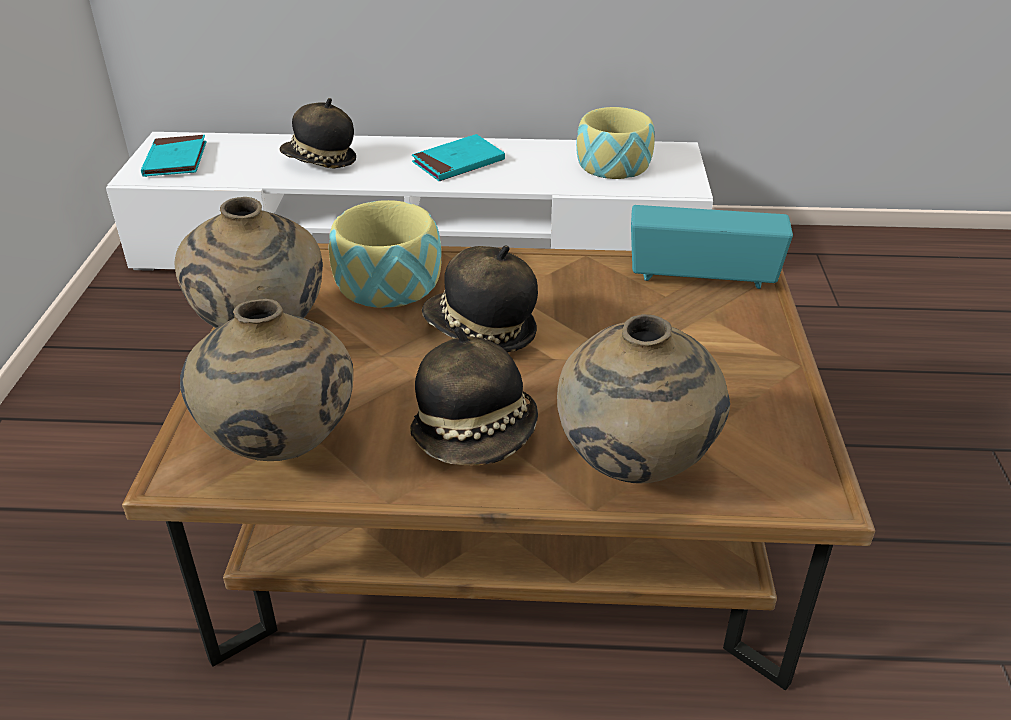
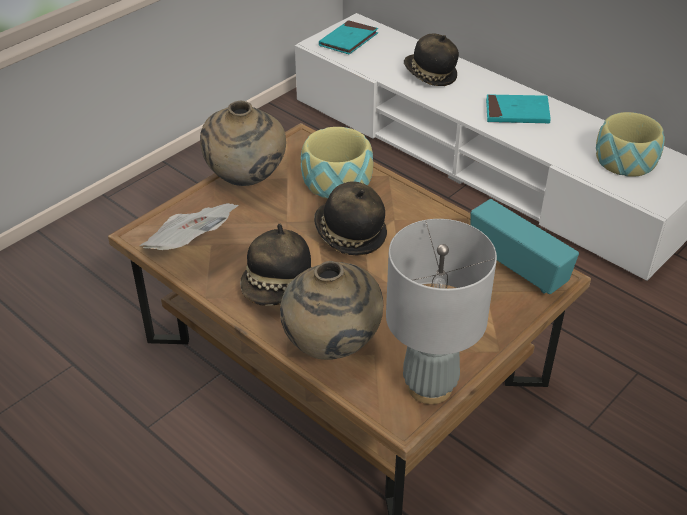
camera: 40 degrees right, 5 degrees up
beige vase [180,299,353,461] -> newspaper [139,203,238,250]
none -> grey table lamp [386,219,497,404]

